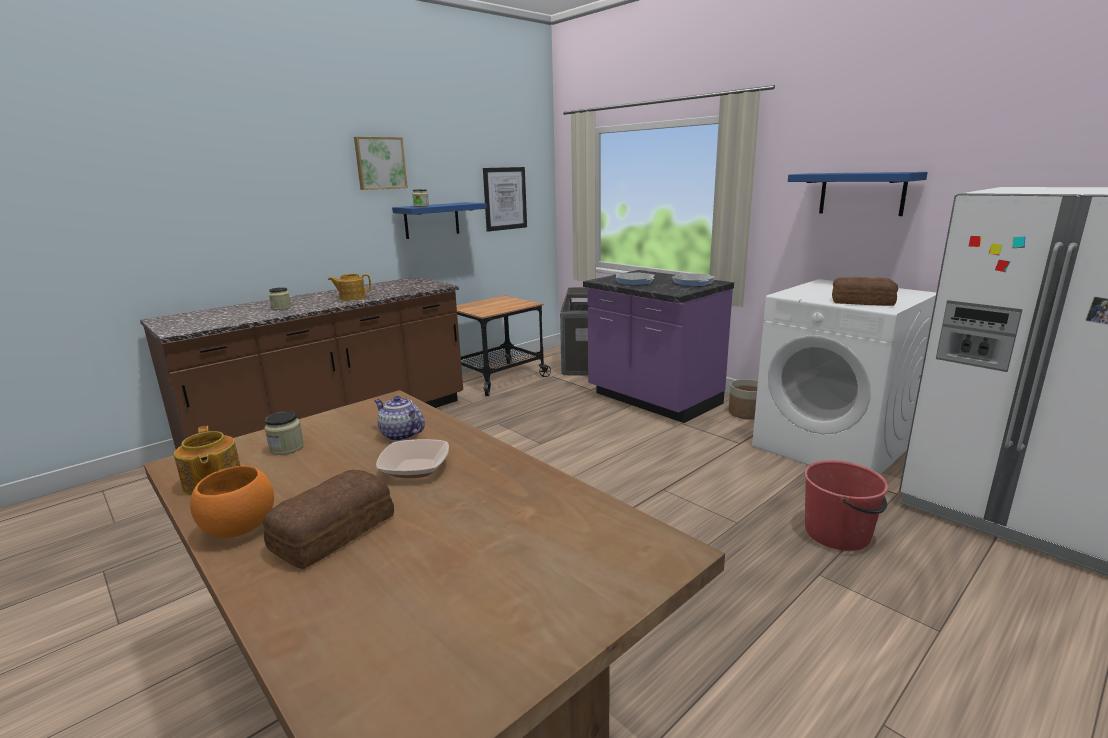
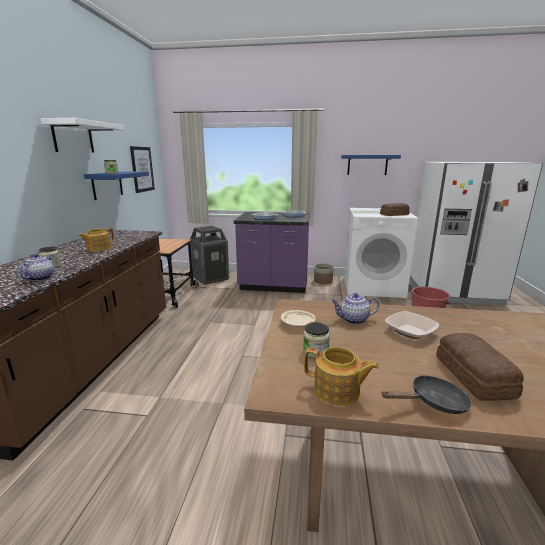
camera: 40 degrees left, 0 degrees up
orange bowl [190,466,274,538] -> black frying pan [382,375,472,414]
picture [354,137,408,190] -> white shelf [41,118,124,153]
none -> teapot [18,254,54,281]
none -> beige plate [281,310,316,327]

